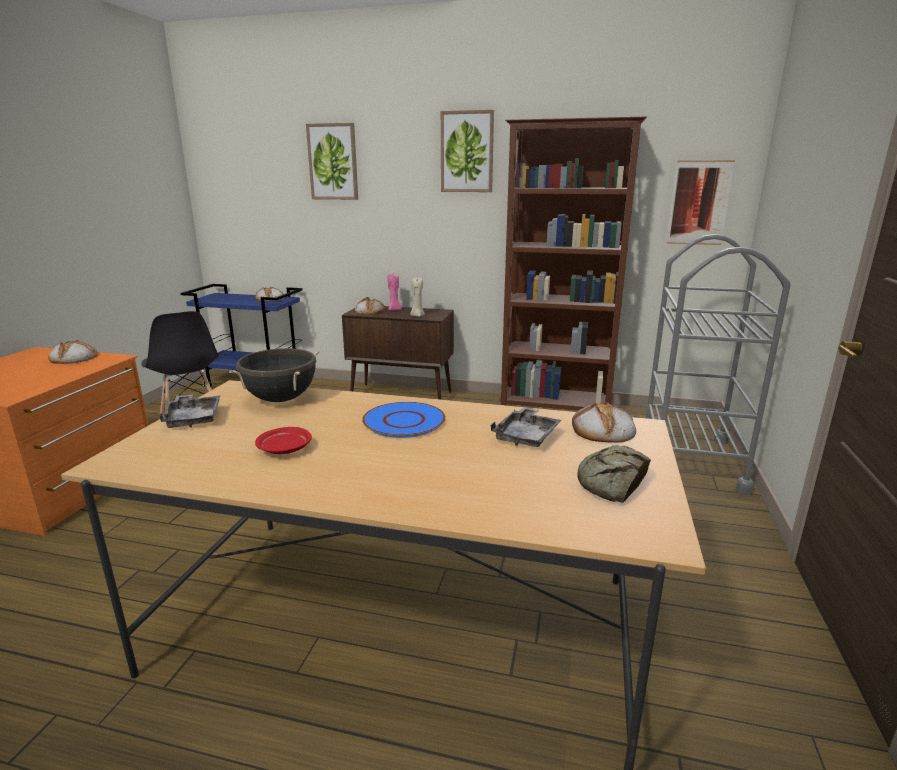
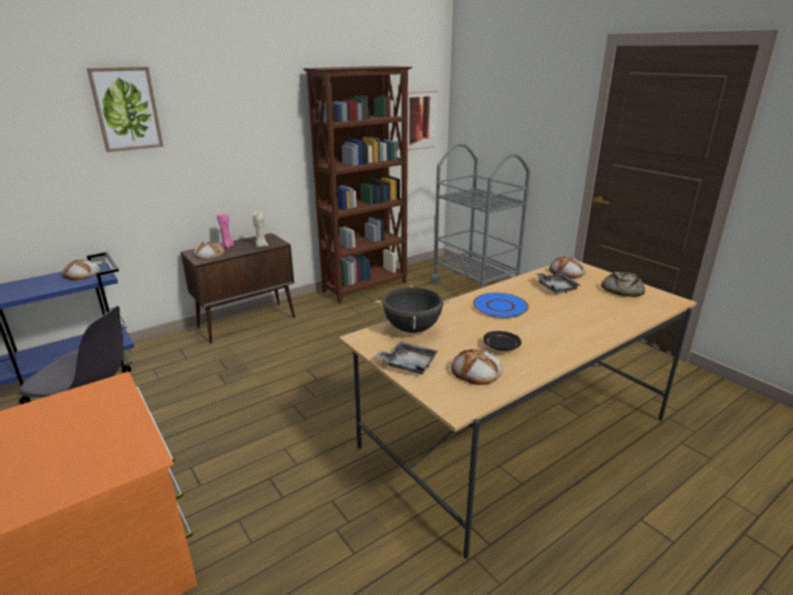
camera: 50 degrees left, 5 degrees up
bread [48,340,97,364] -> bread moved to [451,349,503,385]
red plate [255,427,312,454] -> black plate [483,331,521,351]
picture [441,110,494,192] -> none

